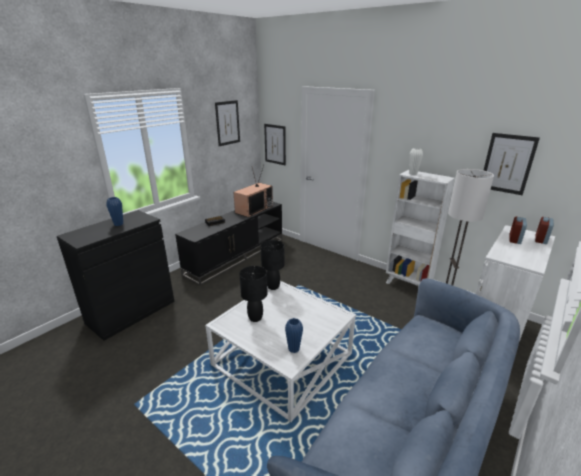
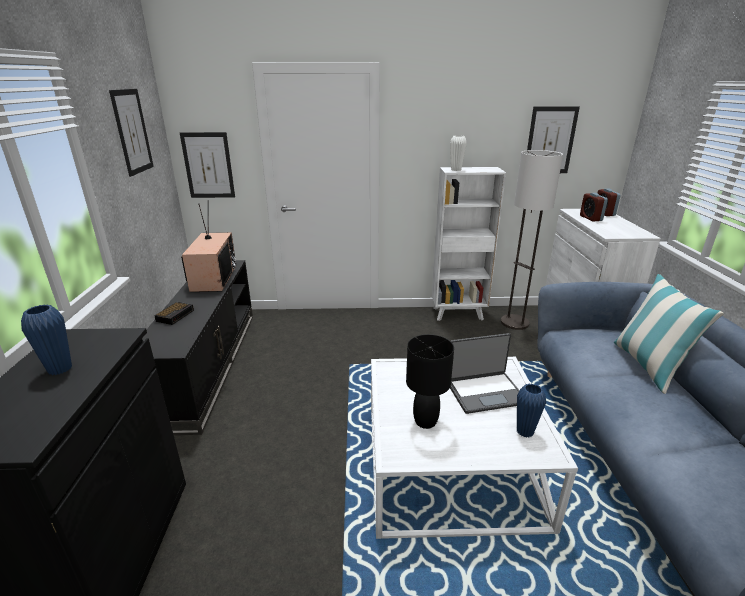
camera: 40 degrees left, 0 degrees up
black table lamp [261,240,284,290] -> none
none -> laptop [450,333,520,414]
none -> pillow [613,274,724,394]

